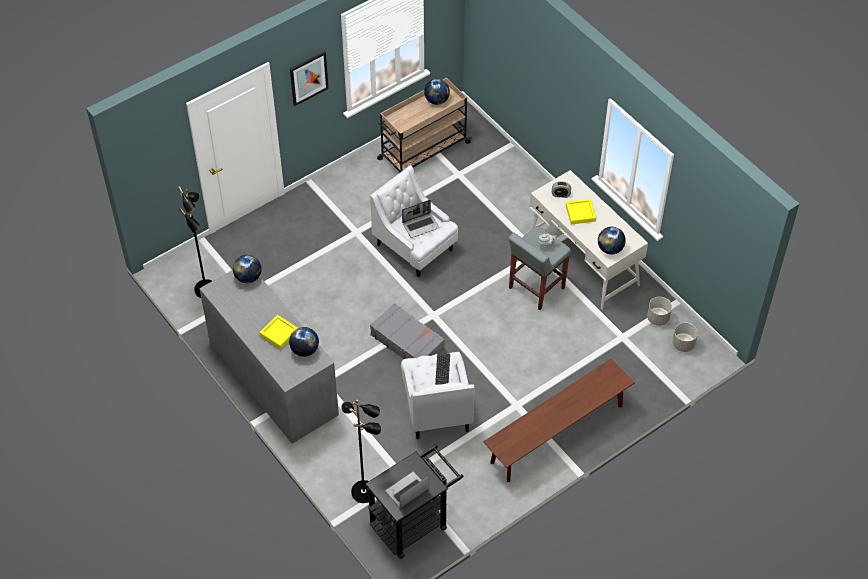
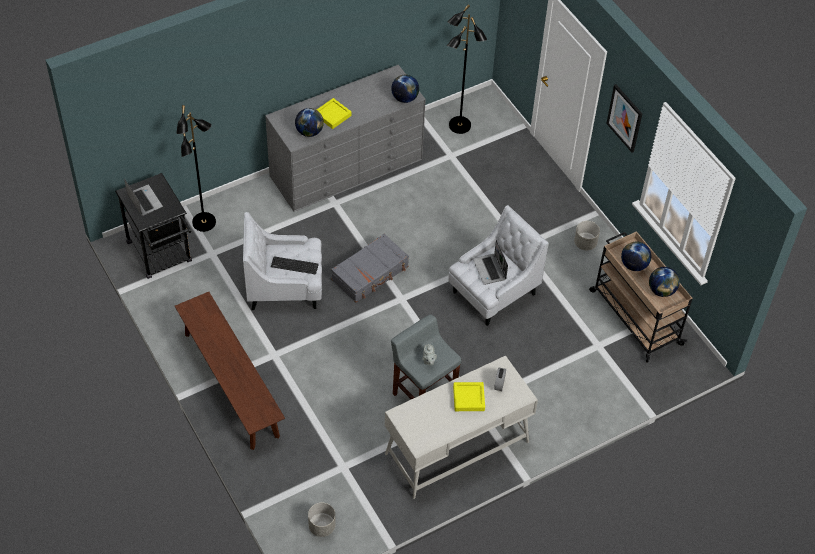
camera: 95 degrees right, 0 degrees up
globe [598,227,626,254] -> globe moved to [621,241,651,271]
grey planter [647,297,672,326] -> grey planter moved to [574,221,600,250]

